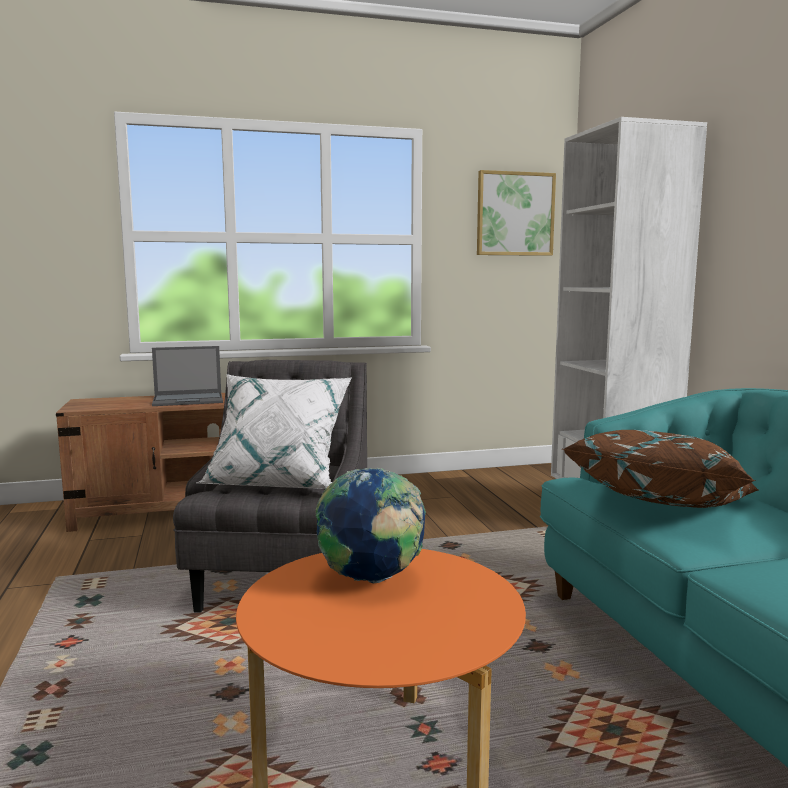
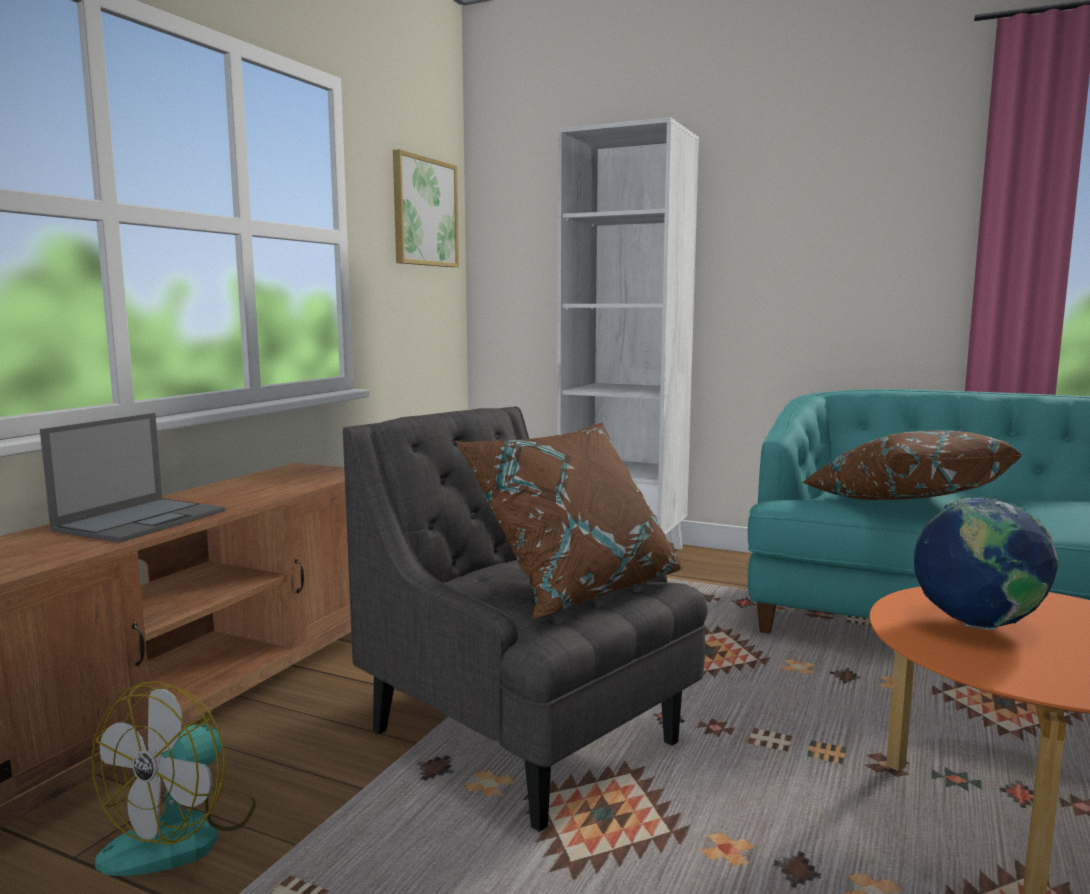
camera: 50 degrees left, 0 degrees up
white pillow [196,374,352,489] -> brown pillow [455,422,683,619]
none -> fan [92,681,256,876]

